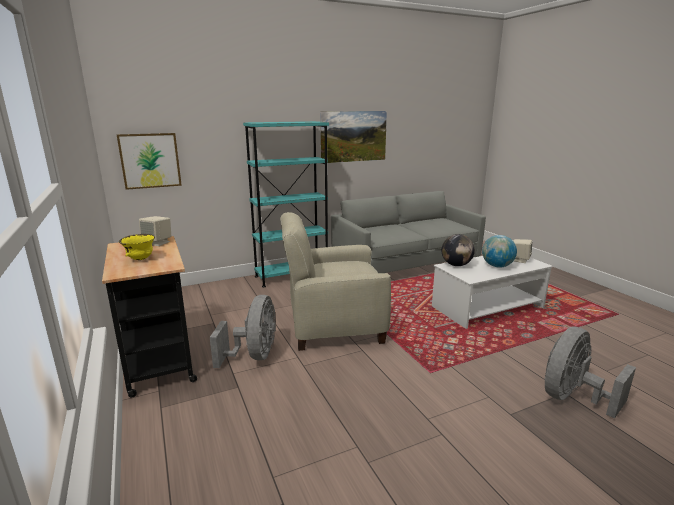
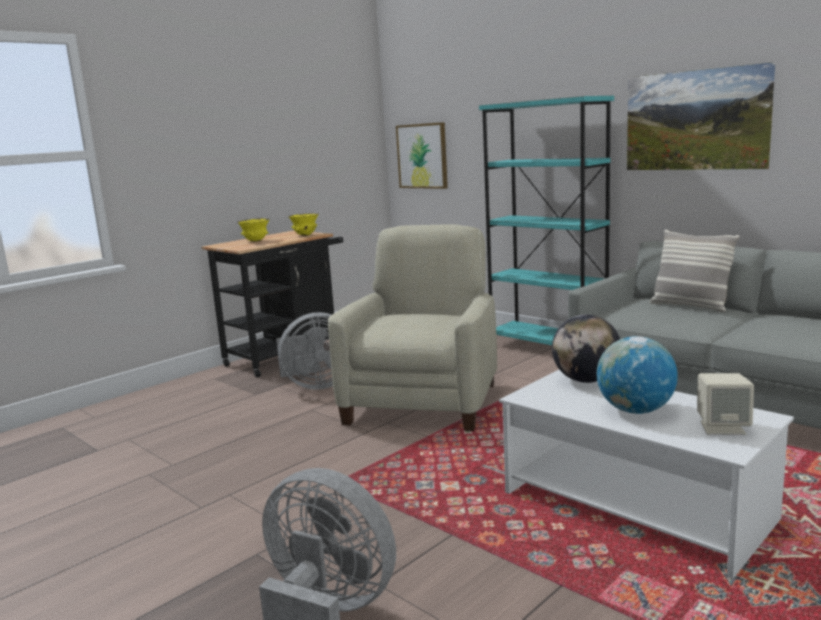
camera: 70 degrees right, 5 degrees down
beige speaker [139,216,171,246] -> yellow bowl [288,213,319,236]
beige armchair [280,212,391,351] -> beige armchair turned 45 degrees clockwise [328,224,497,431]
none -> pillow [650,230,739,312]

